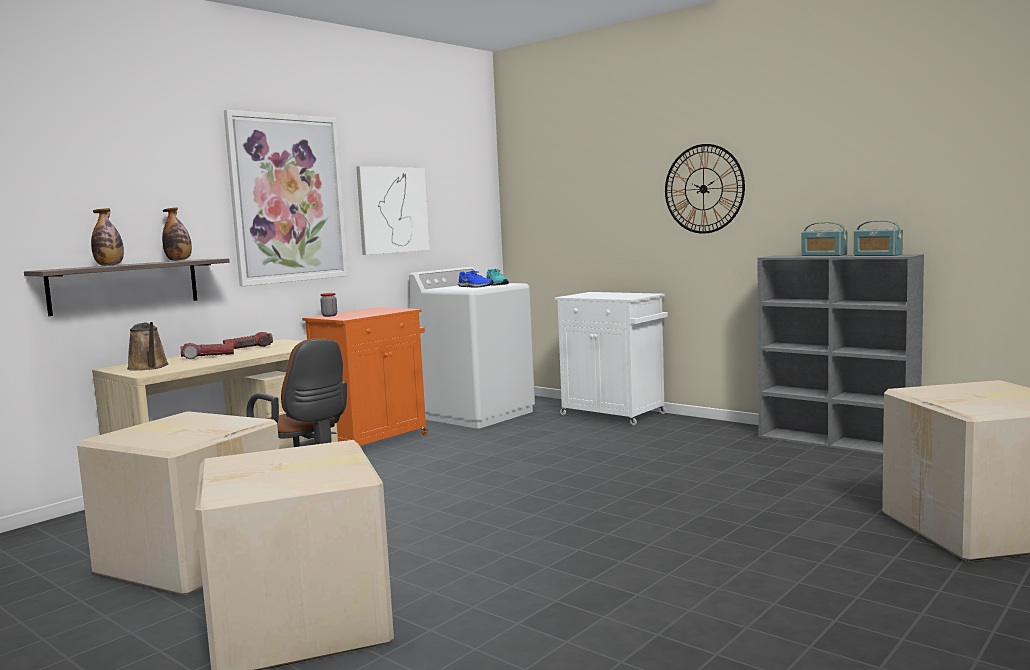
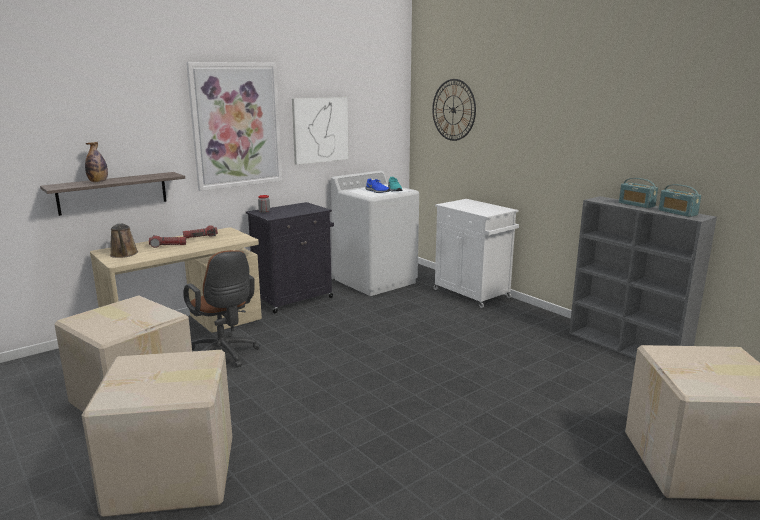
camera: 10 degrees right, 10 degrees up
bottle [162,207,192,261] -> none
orange cabinet [302,307,428,446] -> black cabinet [246,202,334,314]
wall clock [665,144,745,234] -> wall clock moved to [432,79,476,141]

